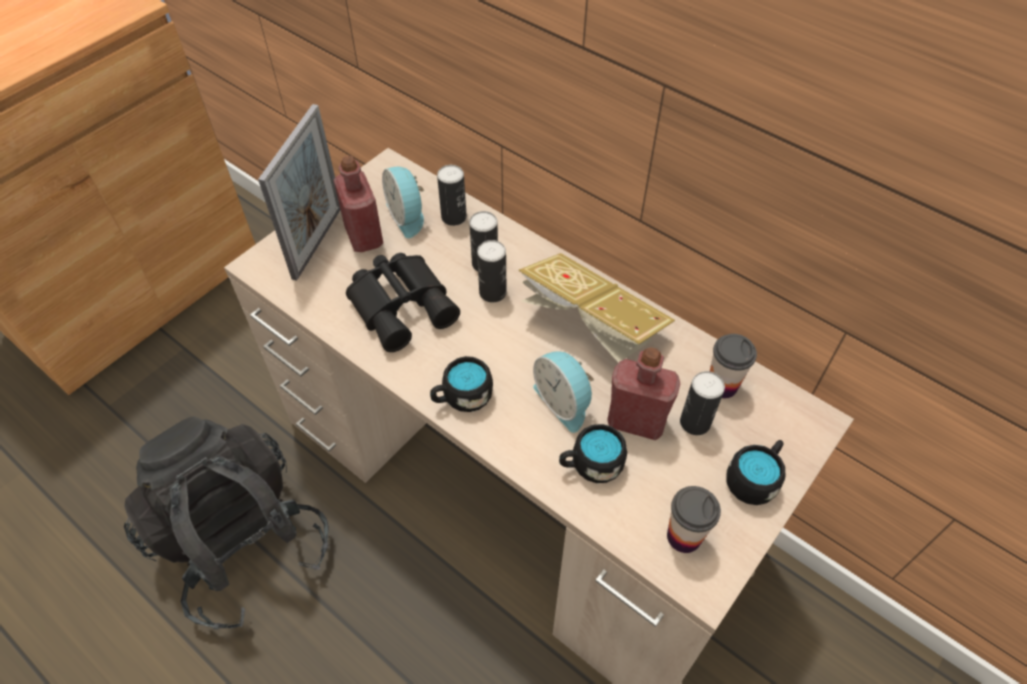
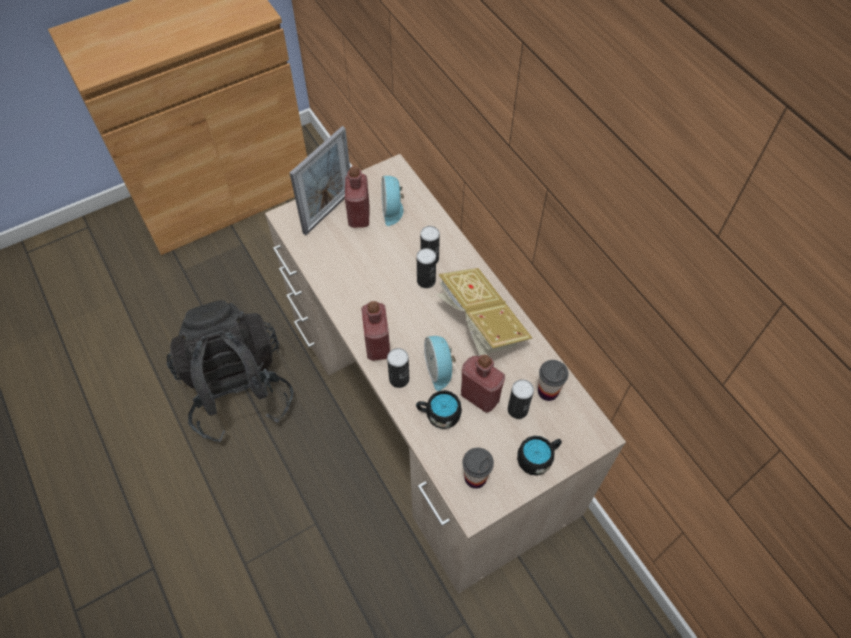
camera: 20 degrees right, 5 degrees up
black binoculars [346,253,460,352] -> none
black mug [430,356,493,412] -> red bottle [361,301,390,361]
can [437,165,467,226] -> can moved to [387,348,409,388]

